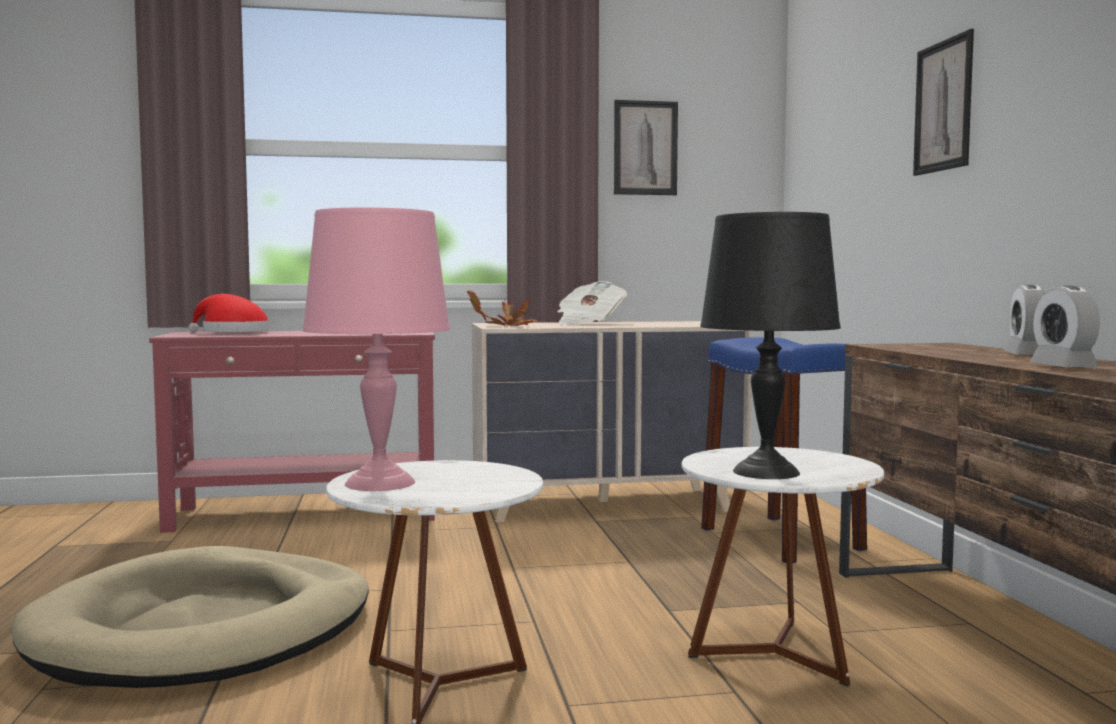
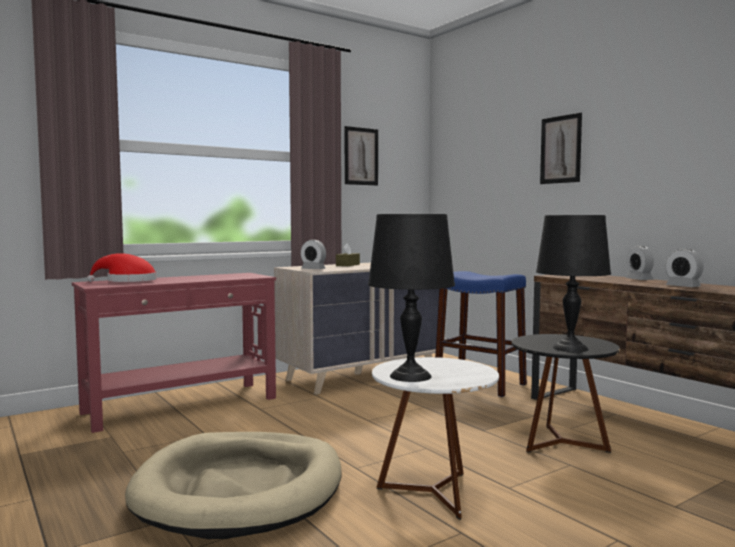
camera: 25 degrees left, 0 degrees up
pink table lamp [303,207,450,491] -> black table lamp [368,214,455,382]
potted plant [467,290,538,326] -> alarm clock [301,240,326,269]
newspaper [557,281,627,325] -> brown tissue box [336,243,360,266]
white side table [682,447,884,687] -> black side table [511,334,620,453]

